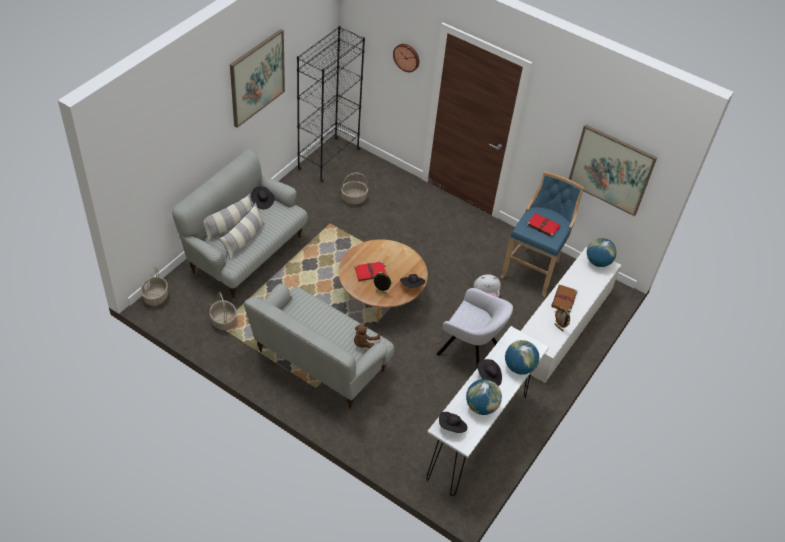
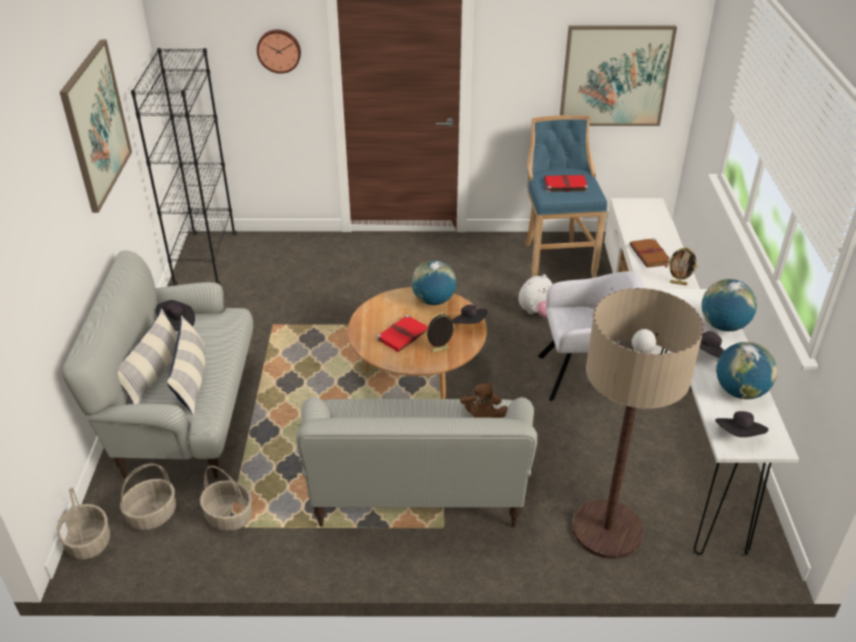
camera: 30 degrees left, 10 degrees down
basket [341,173,368,204] -> basket moved to [120,463,176,530]
globe [587,238,616,267] -> globe moved to [411,260,456,305]
none -> floor lamp [572,288,704,559]

